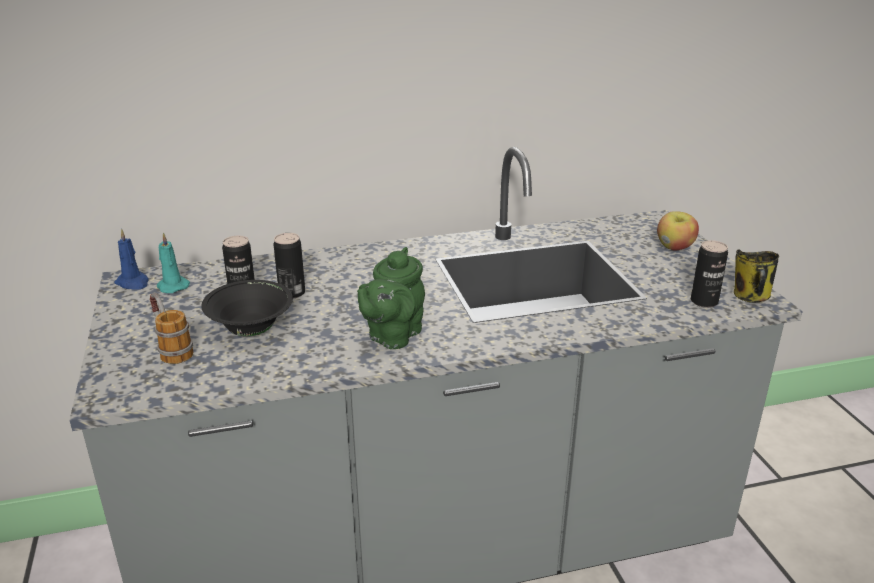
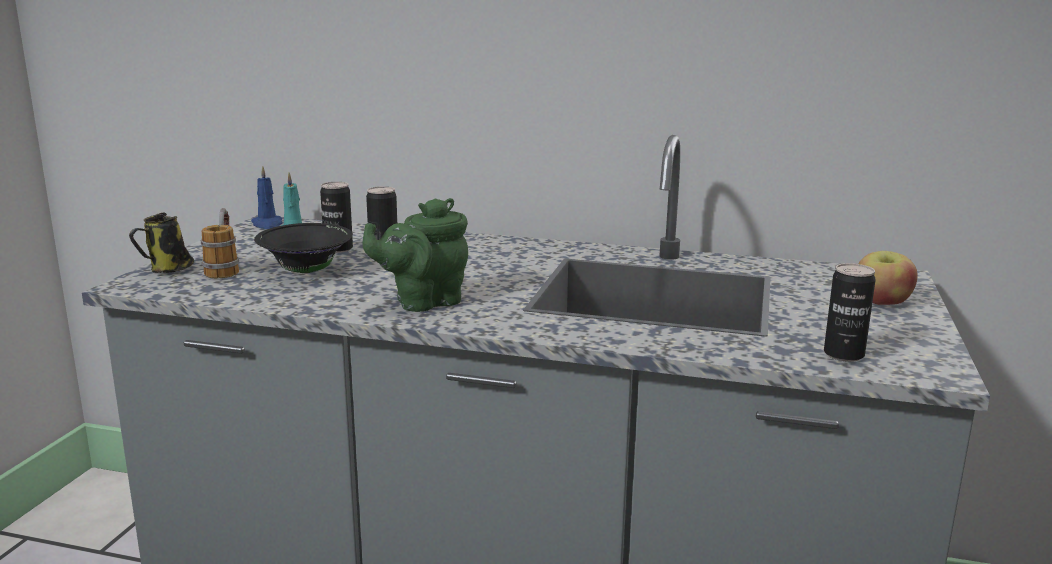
camera: 30 degrees right, 10 degrees down
mug [734,249,779,303] -> mug moved to [129,212,194,273]

